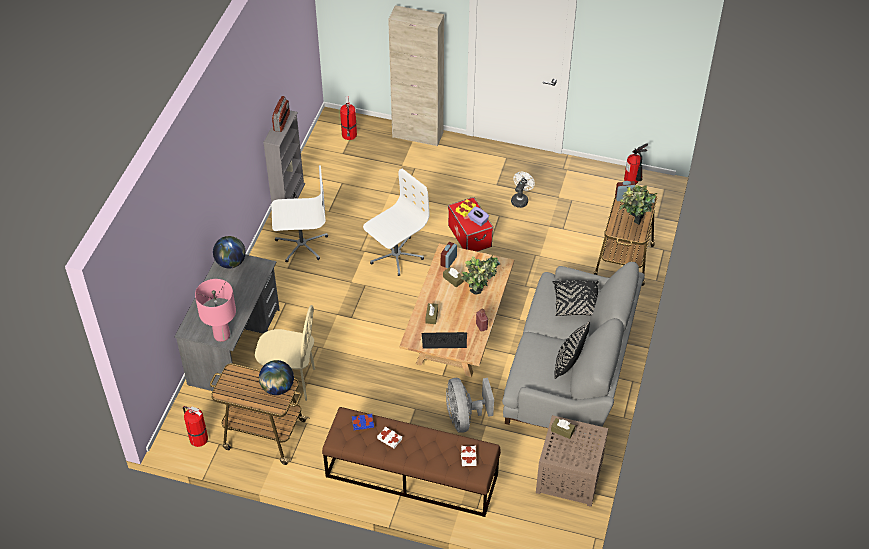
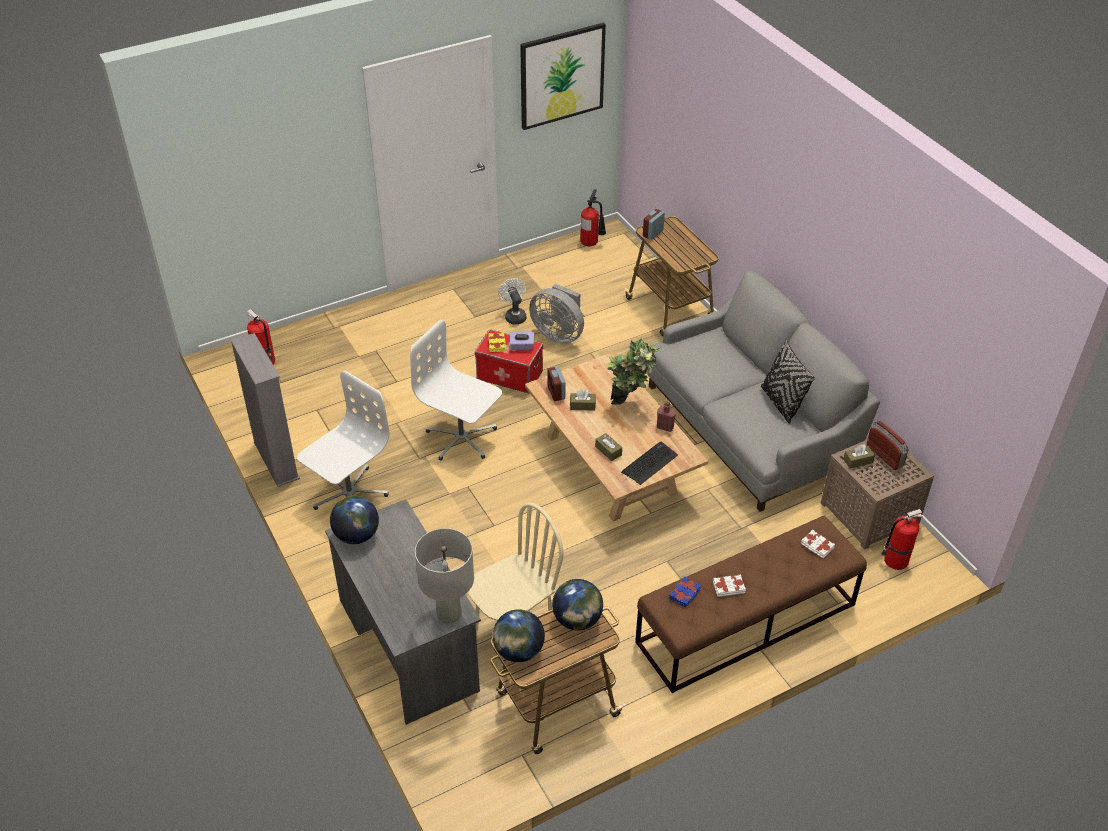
camera: 45 degrees left, 5 degrees down
fire extinguisher [183,406,208,447] -> fire extinguisher moved to [881,509,923,570]
pink table lamp [195,279,236,342] -> grey table lamp [415,528,474,624]
radio [272,96,290,132] -> radio moved to [866,421,909,470]
white office chair [363,168,429,276] -> white office chair turned 60 degrees counterclockwise [410,320,502,461]
beige cabinet [388,5,444,147] -> none
grey fan [446,378,494,433] -> grey fan moved to [529,283,584,344]
black pillow [553,280,599,316] -> none
potted plant [620,185,657,225] -> none
none -> globe [493,609,545,662]
none -> picture [520,23,606,130]

